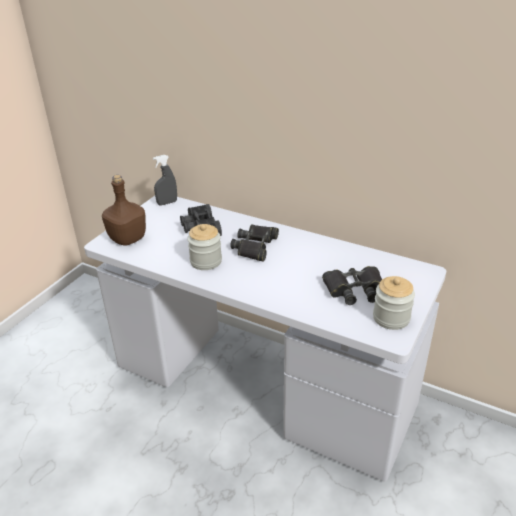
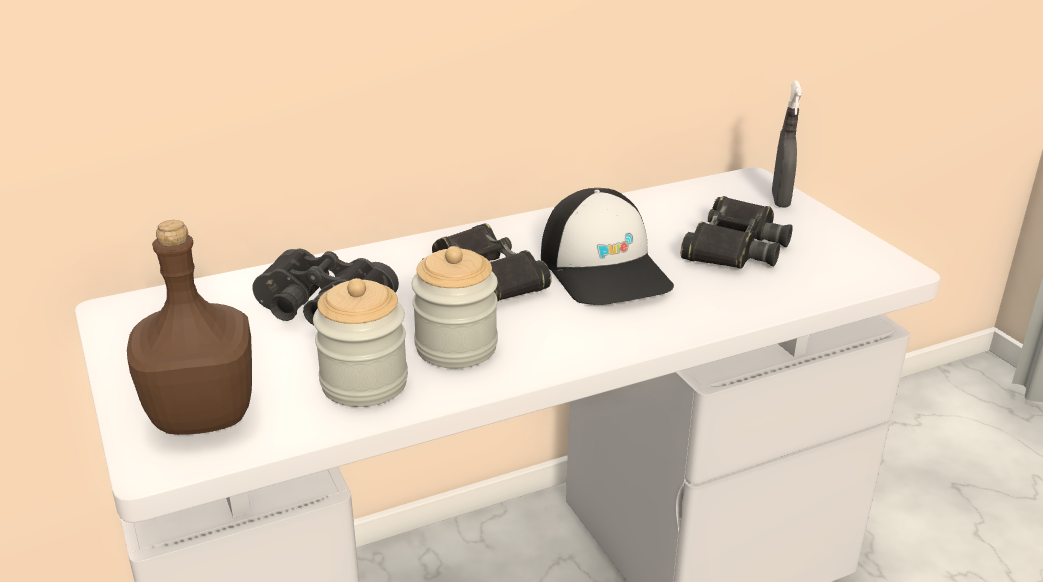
camera: 55 degrees left, 5 degrees down
grey spray bottle [153,155,177,206] -> grey spray bottle moved to [772,81,802,207]
jar [373,276,415,330] -> jar moved to [313,278,408,407]
none -> cap [541,188,674,305]

